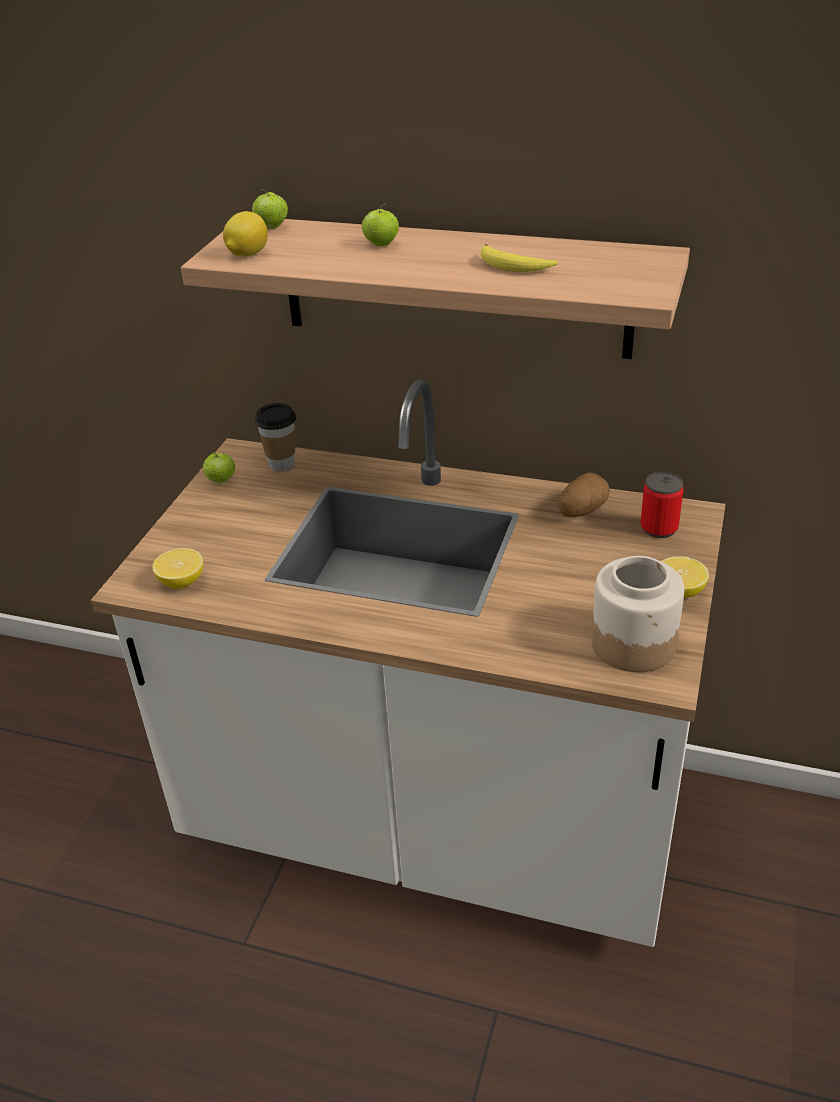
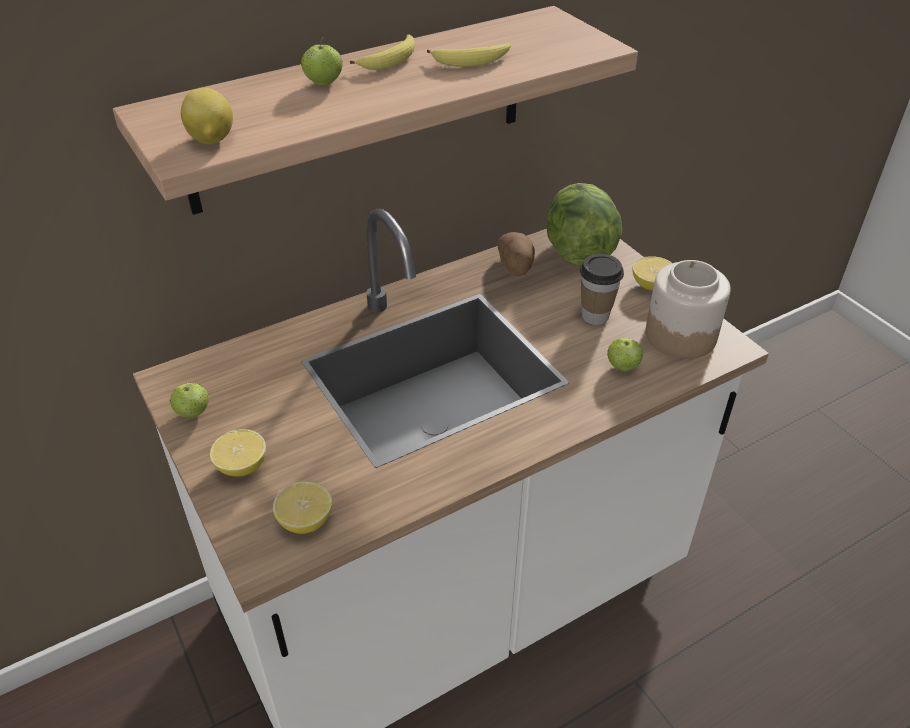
camera: 50 degrees left, 5 degrees up
apple [252,189,288,229] -> apple moved to [607,338,643,371]
cup [255,403,296,472] -> cup moved to [580,254,624,325]
can [640,472,684,538] -> lettuce [546,183,622,266]
none -> lemon [210,429,266,476]
none -> banana [350,34,415,70]

